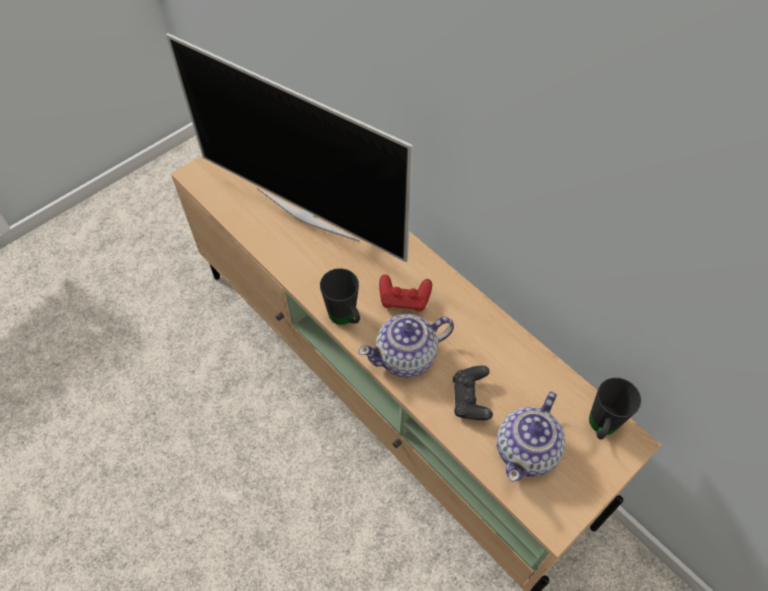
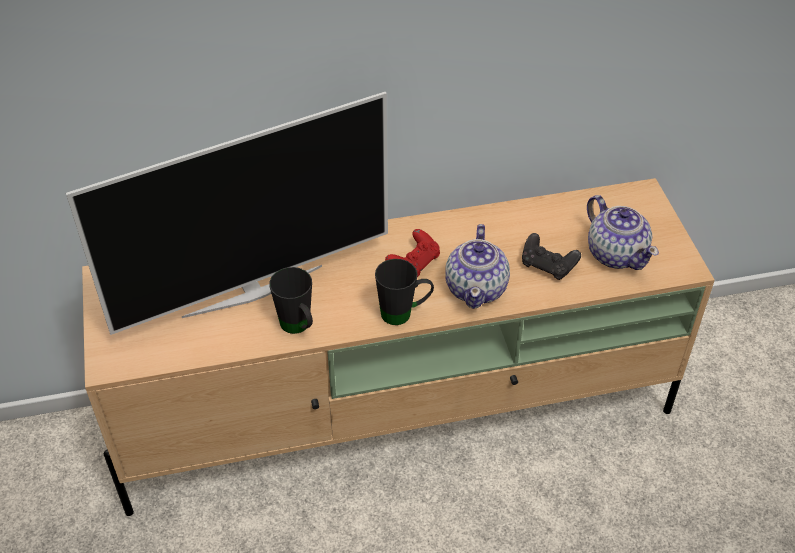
camera: 60 degrees left, 10 degrees down
black mug [589,378,641,439] -> black mug moved to [269,267,313,334]

